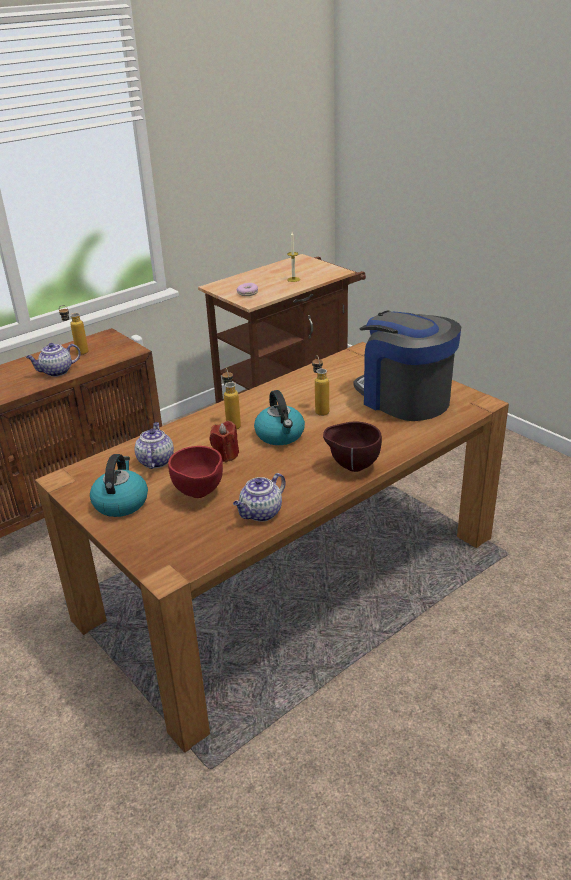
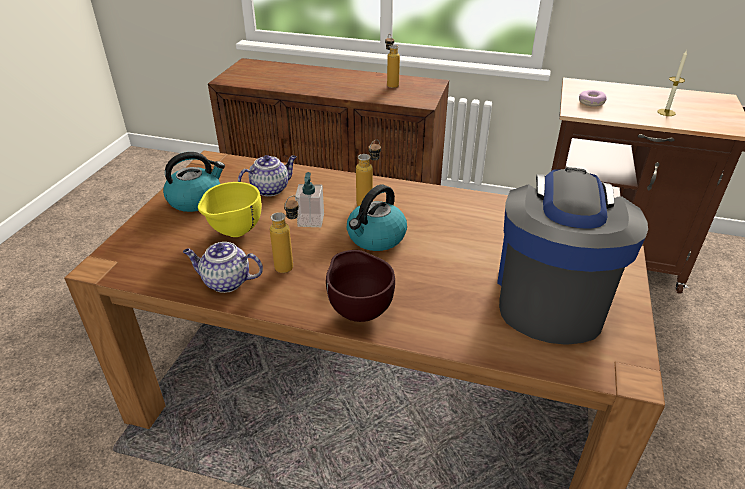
camera: 55 degrees right, 5 degrees up
teapot [26,343,81,377] -> none
red bowl [168,446,223,498] -> yellow bowl [198,182,261,237]
red candle [210,421,239,462] -> soap dispenser [295,172,324,227]
bottle [312,355,329,416] -> bottle moved to [270,196,299,273]

